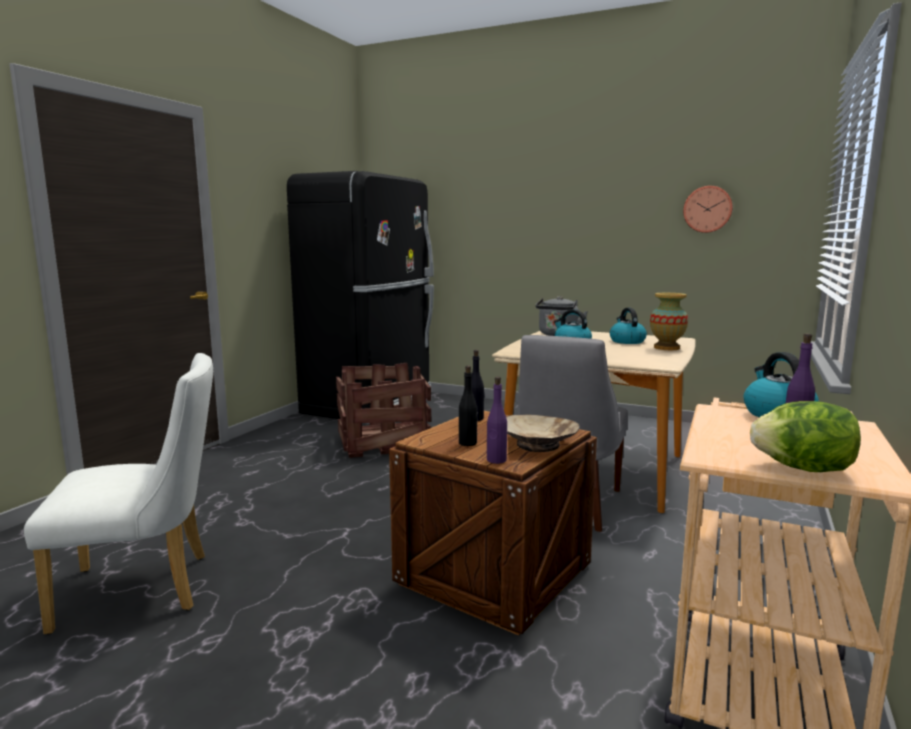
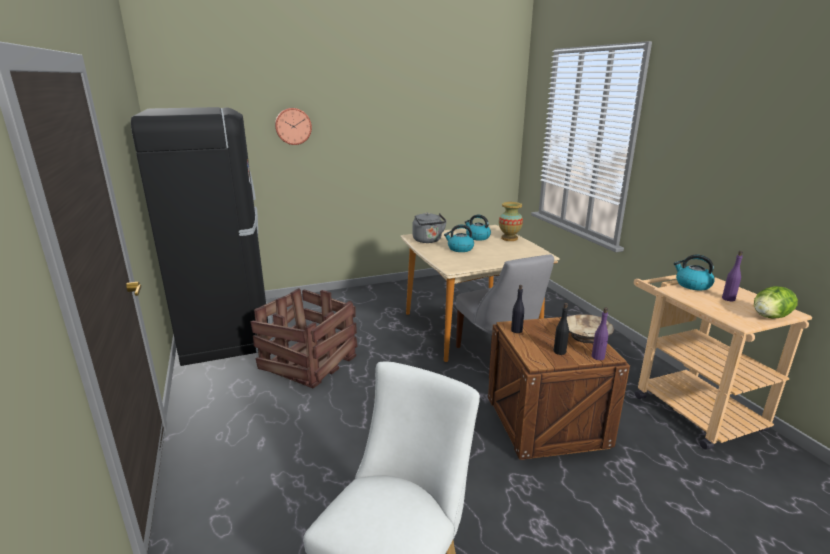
camera: 45 degrees left, 10 degrees up
wall clock [683,186,733,233] -> wall clock moved to [275,108,312,145]

